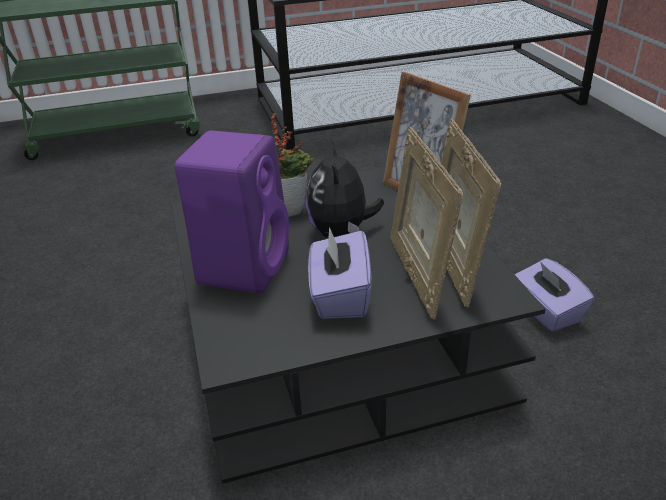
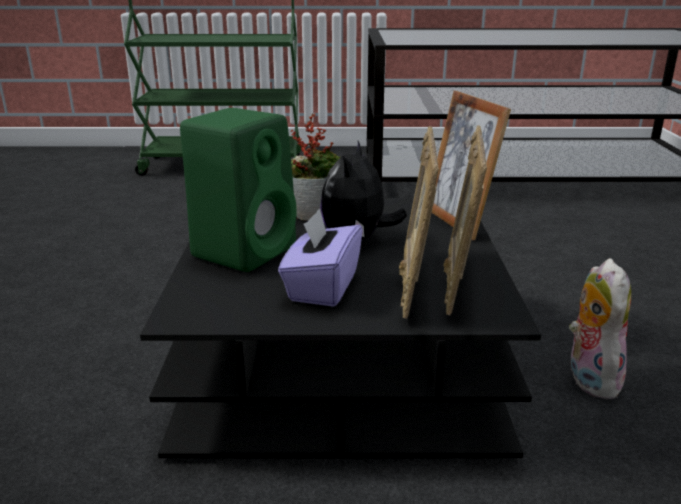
camera: 15 degrees right, 10 degrees down
purple speaker [175,131,289,293] -> green speaker [180,108,297,272]
purple tissue box [514,258,594,332] -> plush toy [569,258,631,400]

